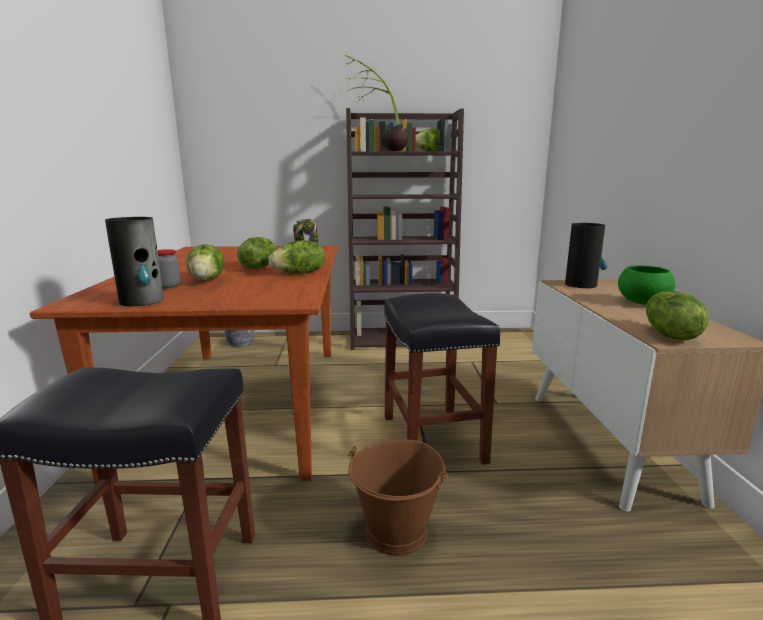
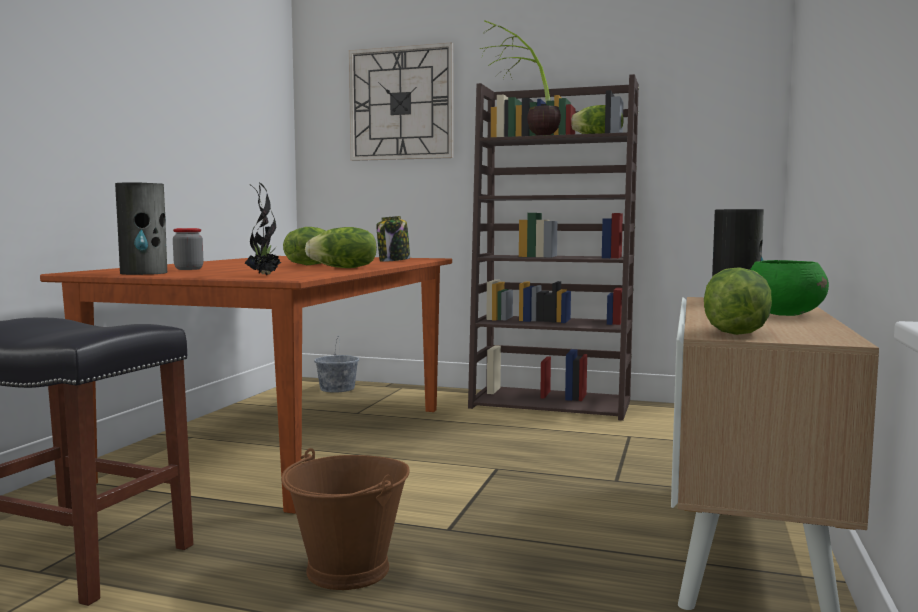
camera: 20 degrees right, 10 degrees down
lettuce [186,244,224,281] -> none
black stool [384,293,500,465] -> none
none -> potted plant [245,182,281,275]
none -> wall clock [349,42,453,161]

